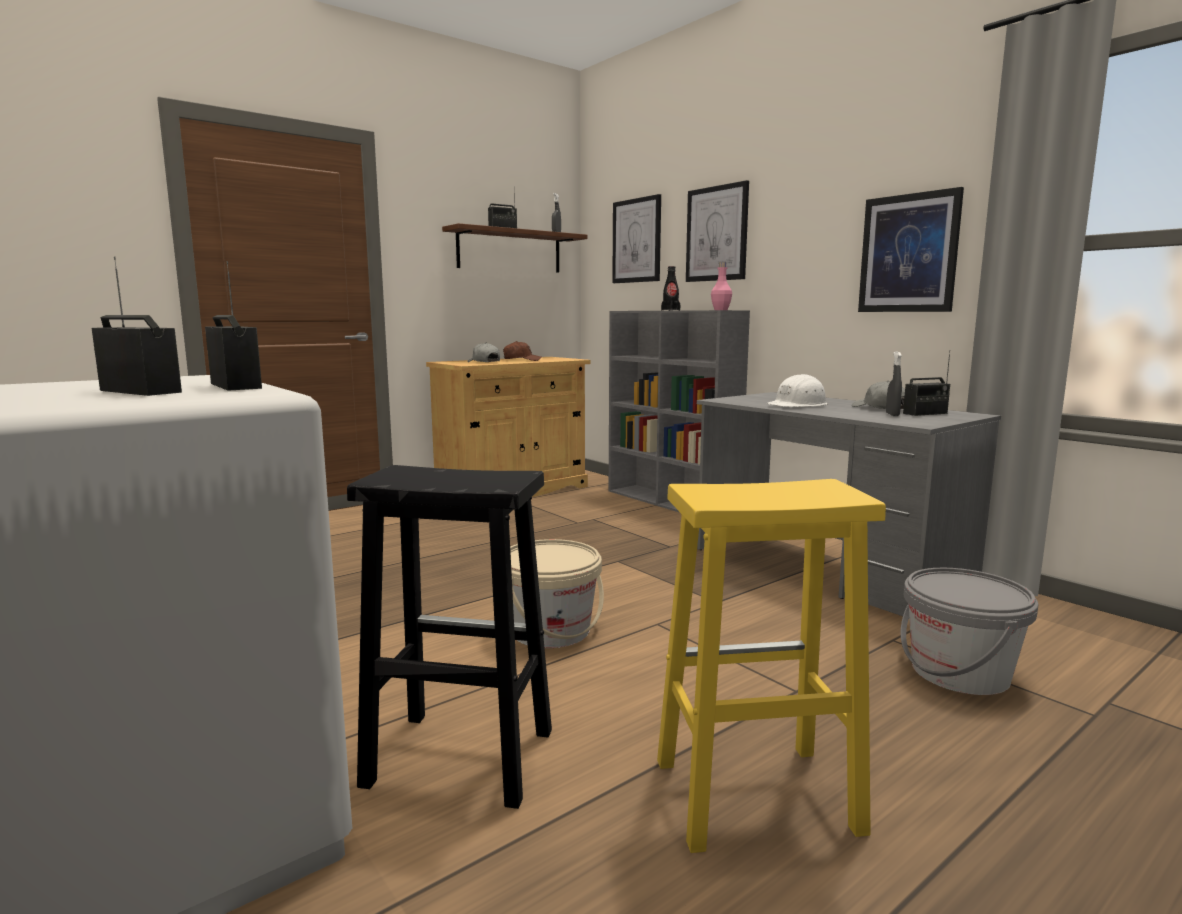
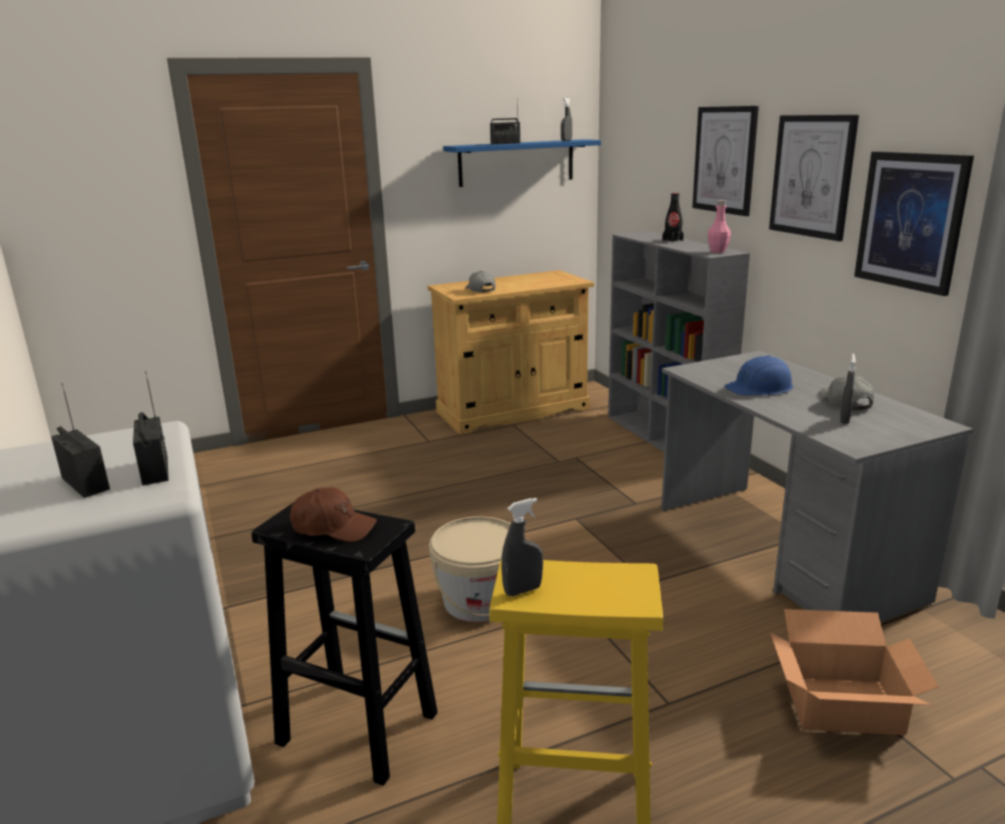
camera: 15 degrees right, 10 degrees up
brown shelf [442,223,587,273] -> blue shelf [443,139,601,187]
brown cap [503,341,541,361] -> brown cap moved to [290,487,377,542]
picture [612,194,661,283] -> picture moved to [769,115,859,241]
white hard hat [767,374,828,407] -> blue hard hat [724,355,793,396]
grey bucket [901,568,1039,695] -> cardboard box [770,609,939,735]
radio [903,350,950,416] -> none
none -> grey spray bottle [501,498,543,596]

